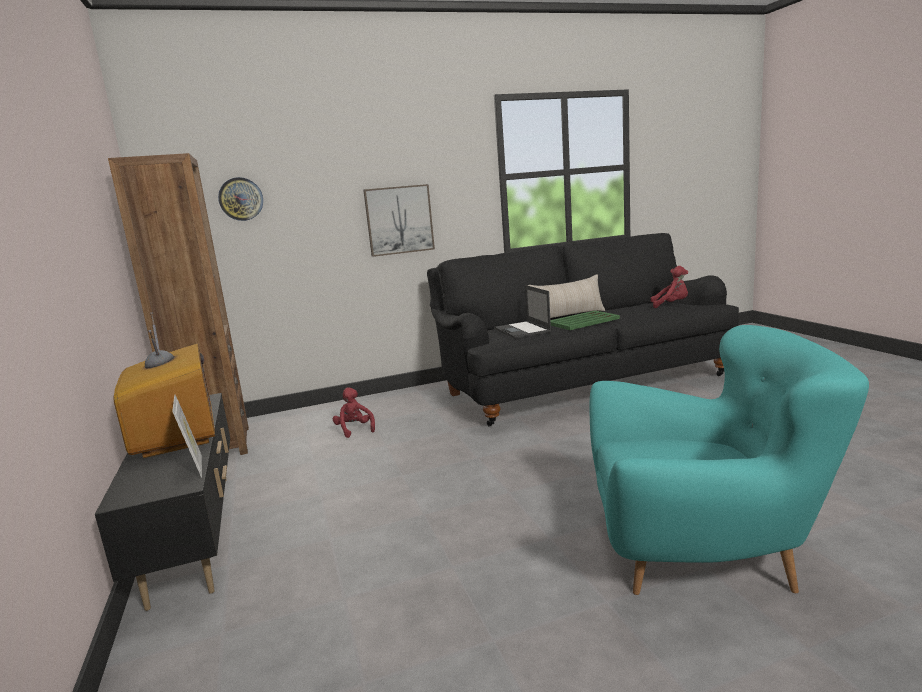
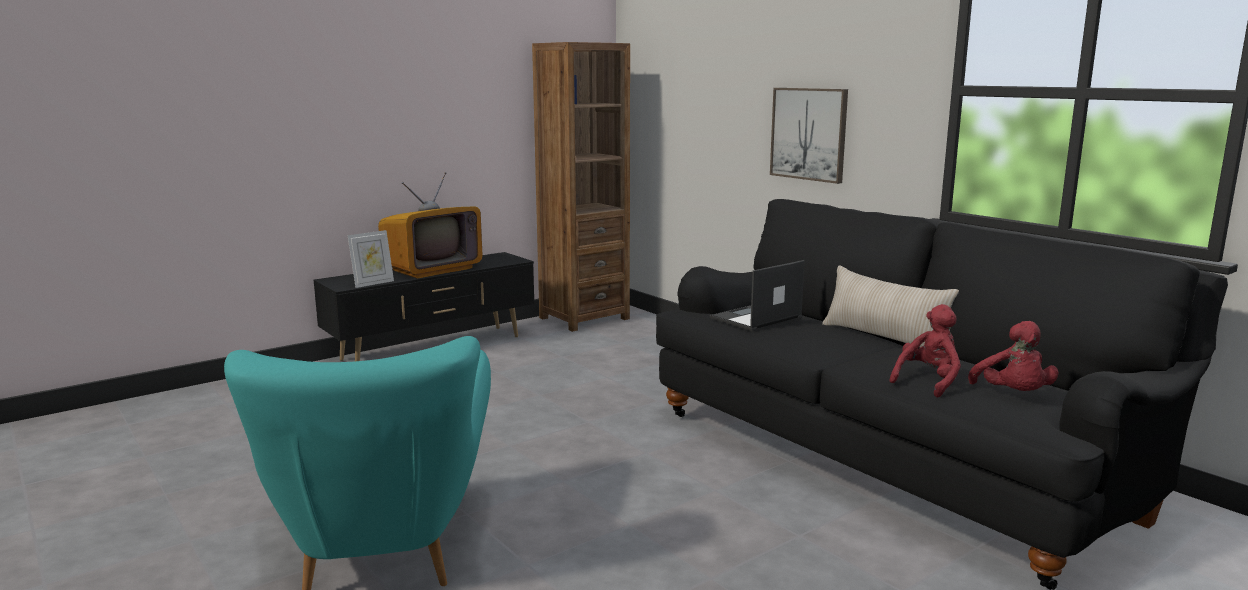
camera: 70 degrees right, 0 degrees up
wall clock [218,177,263,221] -> none
red plush toy [333,387,375,438] -> red plush toy moved to [889,304,961,398]
green tray [550,311,620,330] -> none

